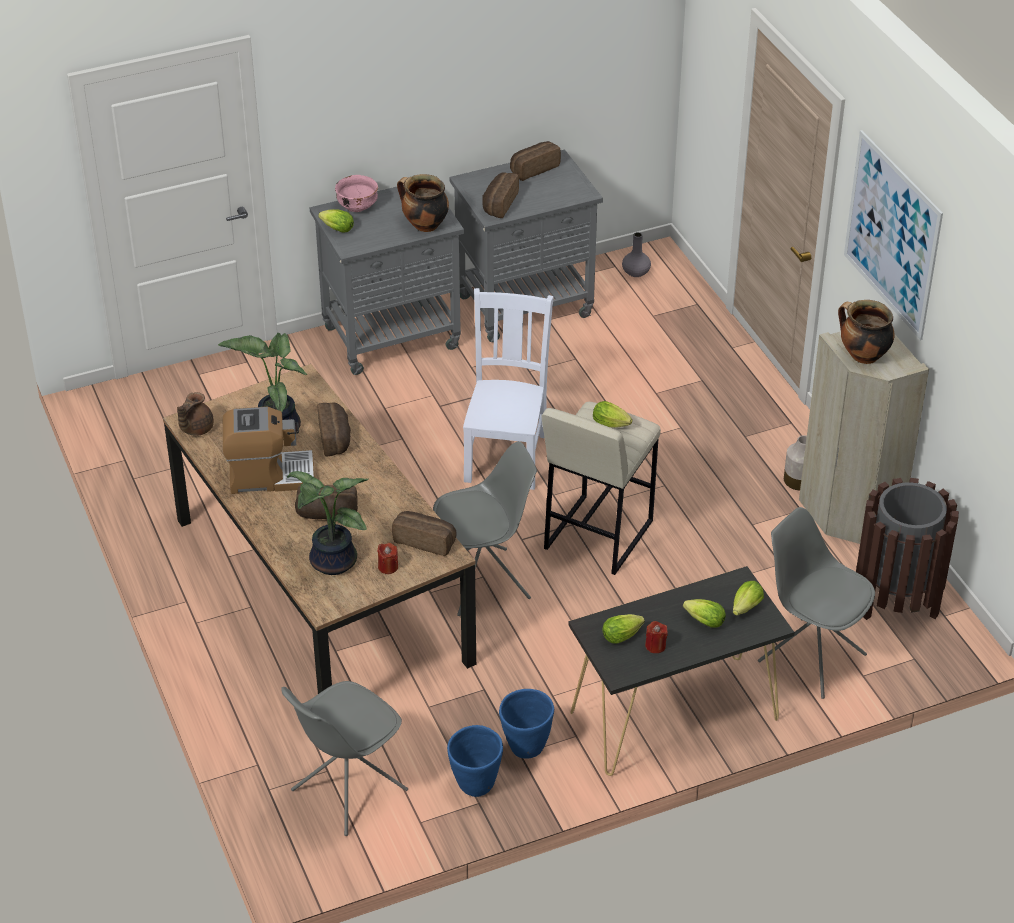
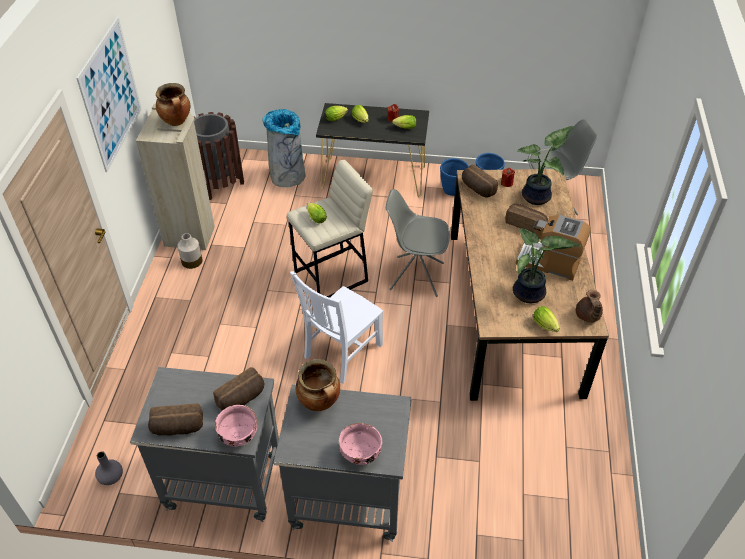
camera: 150 degrees left, 5 degrees up
brown teapot [177,392,214,436] -> brown teapot turned 120 degrees clockwise [576,290,603,323]
bread [317,402,351,456] -> none
lettuce [318,209,354,233] -> lettuce moved to [533,306,560,332]
grey chair [758,507,875,699] -> grey trash can [262,109,306,187]
none -> pink bowl [215,405,257,447]

